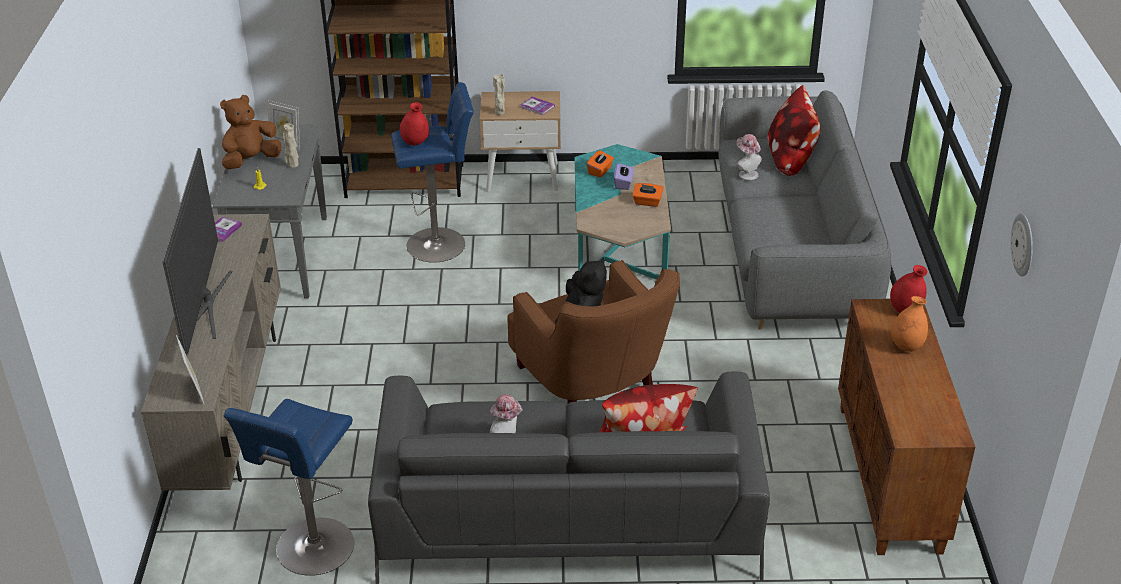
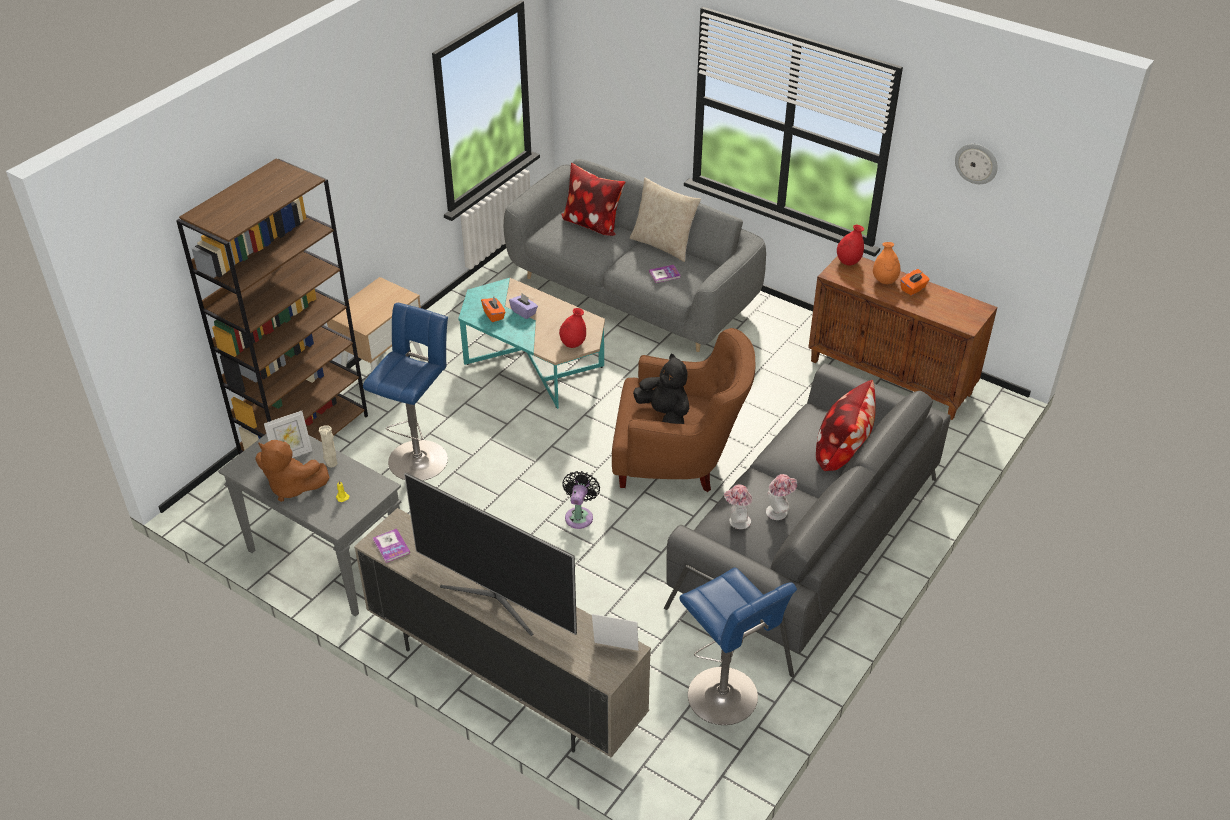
camera: 55 degrees left, 5 degrees up
brown plush toy [220,95,281,169] -> brown plush toy turned 60 degrees counterclockwise [256,440,330,502]
red vase [400,102,429,146] -> red vase moved to [559,308,586,348]
beige vase [493,74,505,115] -> none
book [520,97,555,115] -> book moved to [649,265,681,283]
orange tissue box [632,183,664,207] -> orange tissue box moved to [900,269,930,296]
hat [737,134,762,180] -> hat moved to [724,484,752,529]
none -> black fan [562,471,600,529]
none -> beige pillow [630,177,701,262]

